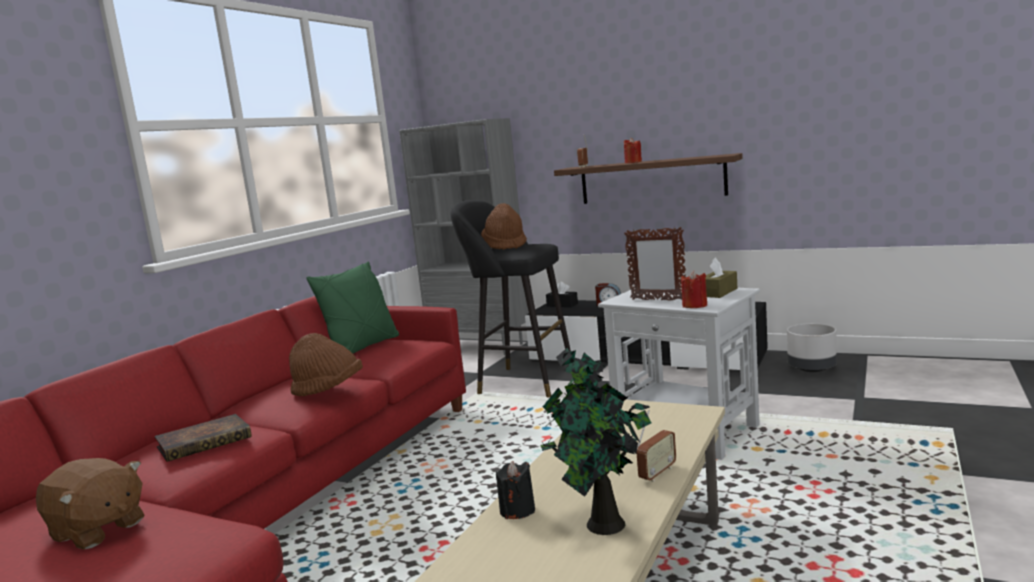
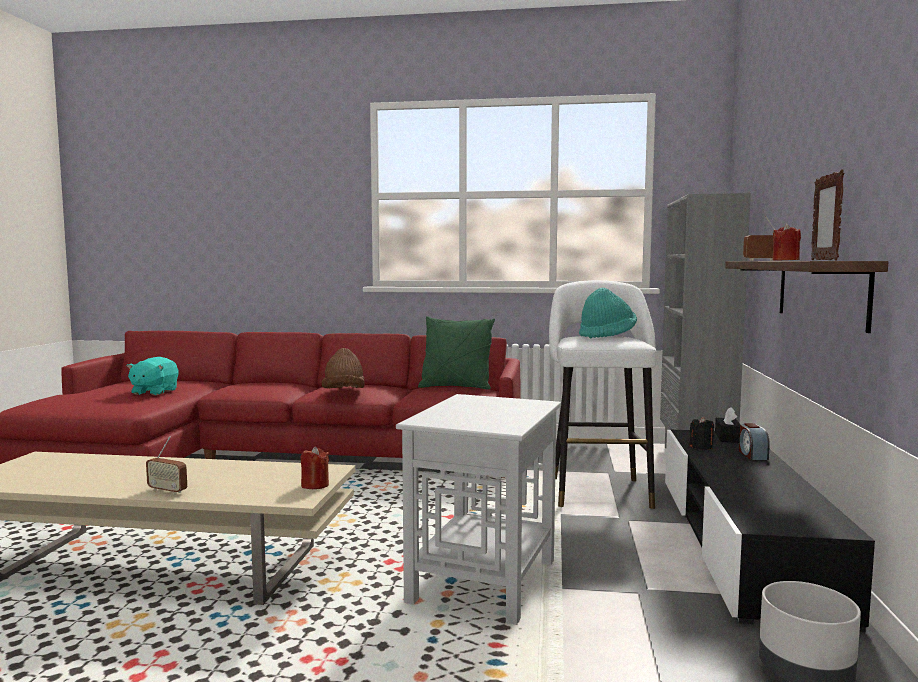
camera: 70 degrees right, 5 degrees down
brown plush toy [36,458,144,549] -> turquoise plush toy [127,357,178,395]
book [155,414,252,462] -> none
black stool [451,200,571,397] -> white stool [549,280,657,509]
brown hat [481,203,527,250] -> turquoise hat [579,288,637,338]
black candle [496,461,535,519] -> black candle moved to [689,417,714,450]
potted plant [540,348,651,535] -> none
picture frame [624,227,686,300] -> picture frame moved to [811,169,844,260]
red candle [681,270,707,308] -> red candle moved to [301,446,329,489]
brown tissue box [706,257,737,298] -> none

